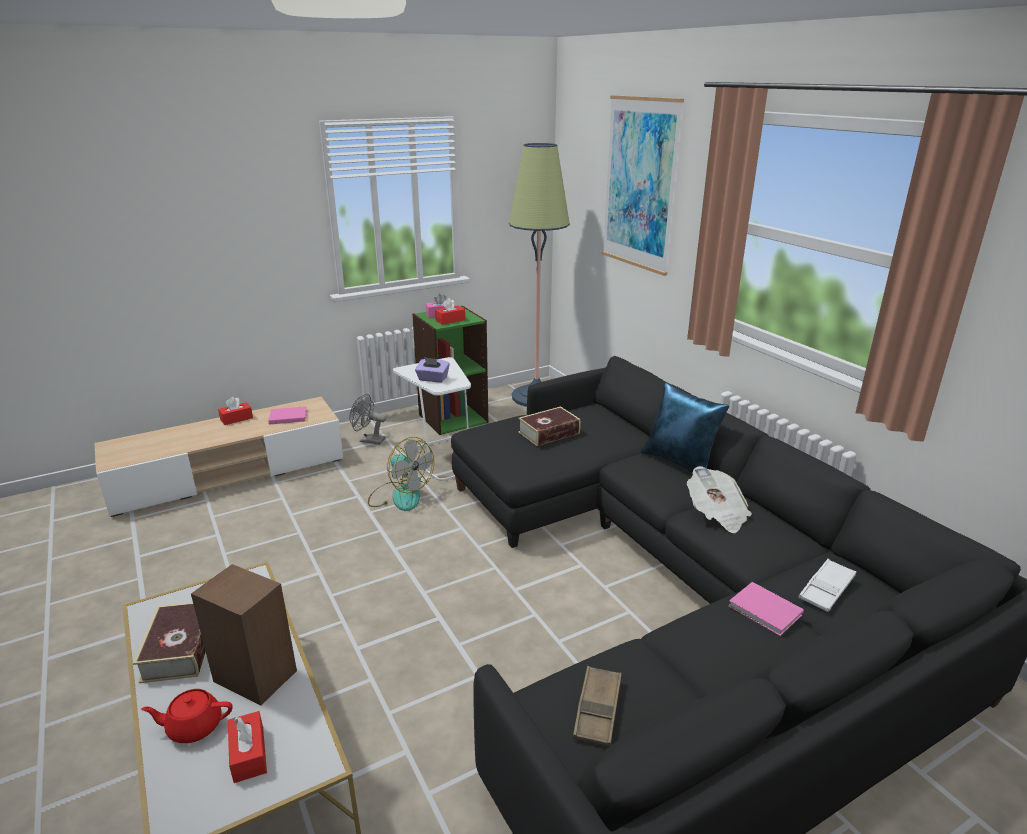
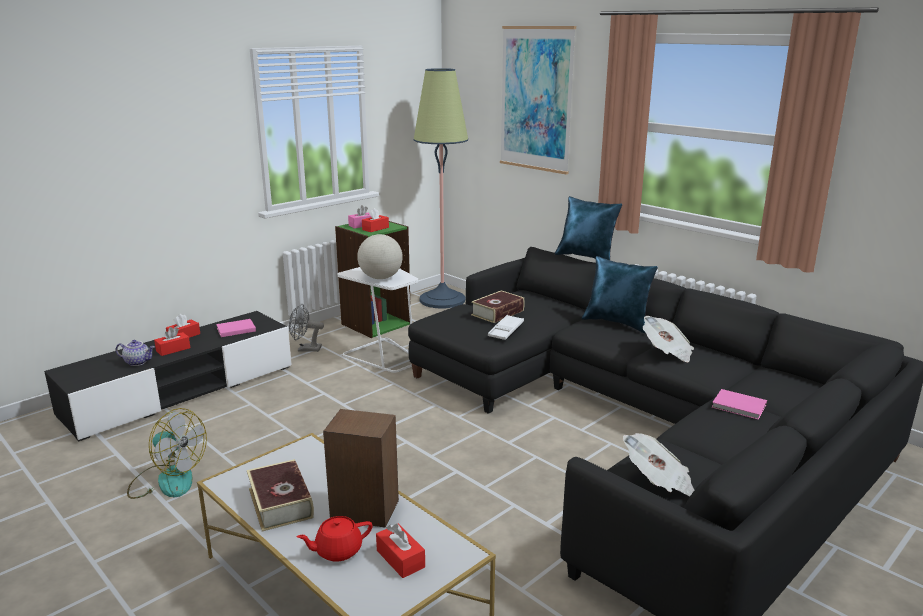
camera: 15 degrees left, 5 degrees down
beige tv stand [94,397,343,517] -> black tv stand [44,311,292,442]
fan [368,437,434,511] -> fan moved to [127,408,207,499]
purple tissue box [415,357,450,383] -> globe [357,234,403,279]
brown tray [572,666,622,747] -> newspaper [623,433,694,496]
white tray [798,559,856,612] -> white tray moved to [488,315,524,340]
none -> teapot [116,340,155,366]
none -> red tissue box [154,327,190,356]
none -> blue pillow [555,196,622,260]

